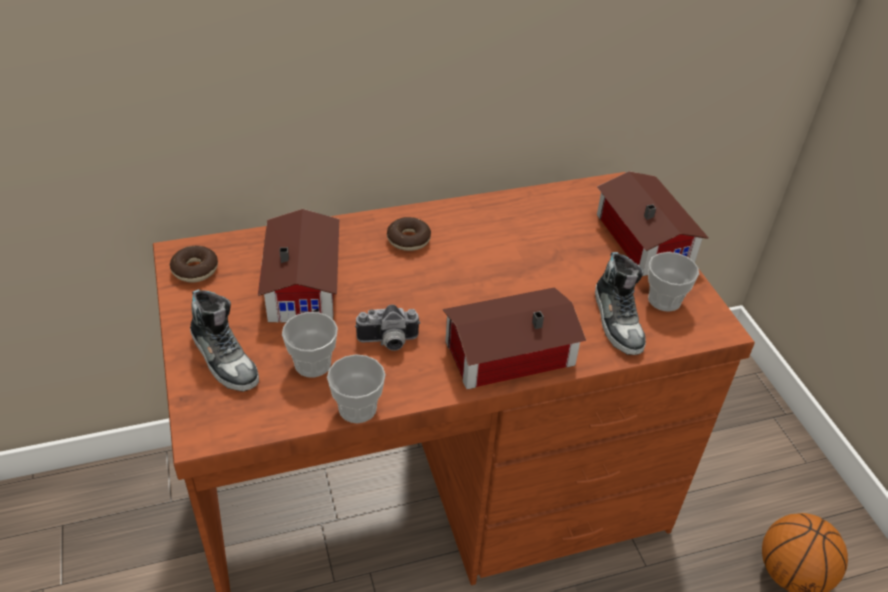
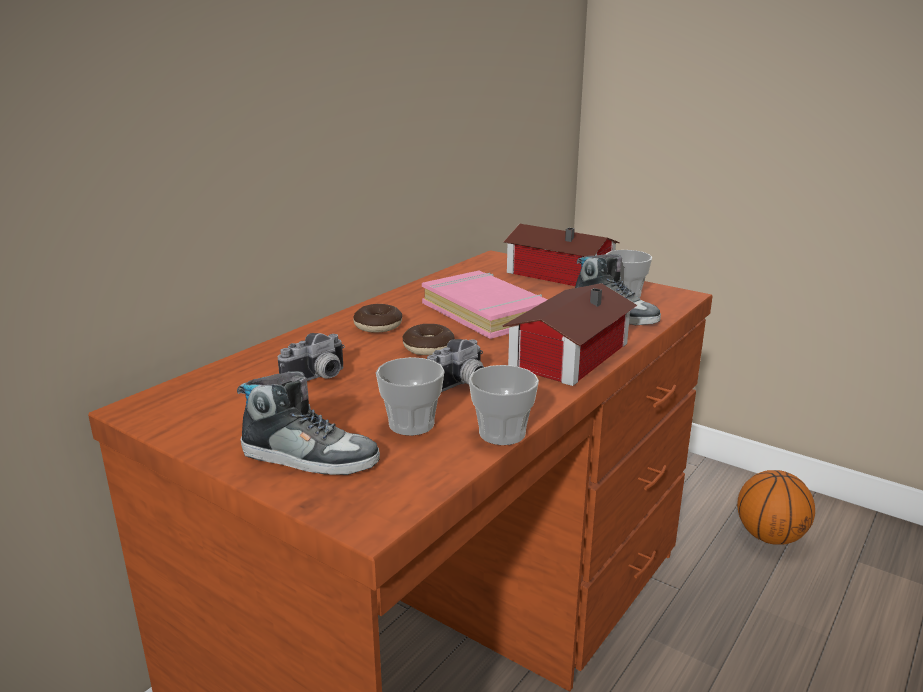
camera: 35 degrees left, 20 degrees down
donut [170,246,218,283] -> donut moved to [402,324,455,355]
toy house [258,209,339,322] -> camera [278,333,345,381]
none -> pink book [422,271,548,339]

